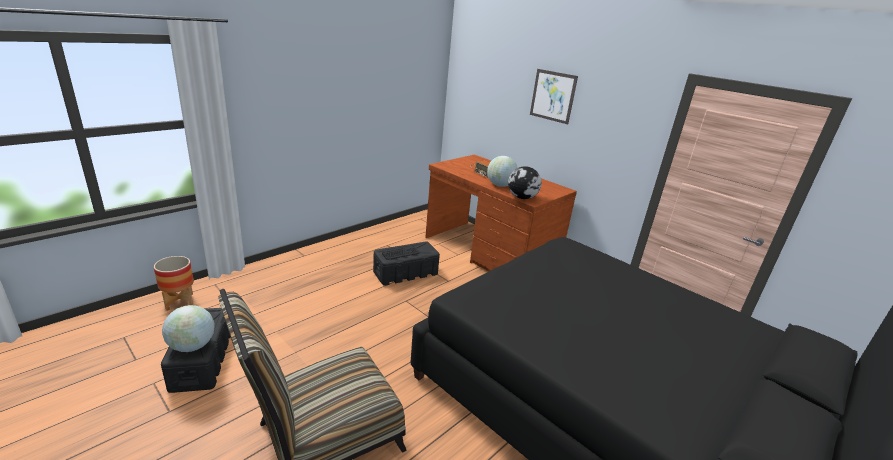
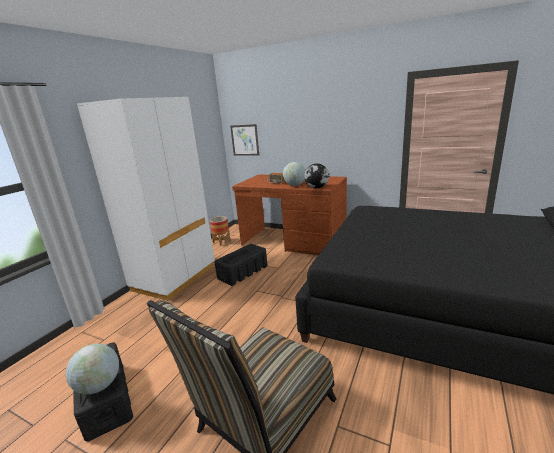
camera: 15 degrees left, 5 degrees down
planter [154,256,194,311] -> planter moved to [210,216,231,246]
picture [530,69,578,124] -> picture moved to [230,124,259,156]
none -> white wardrobe [77,97,215,301]

